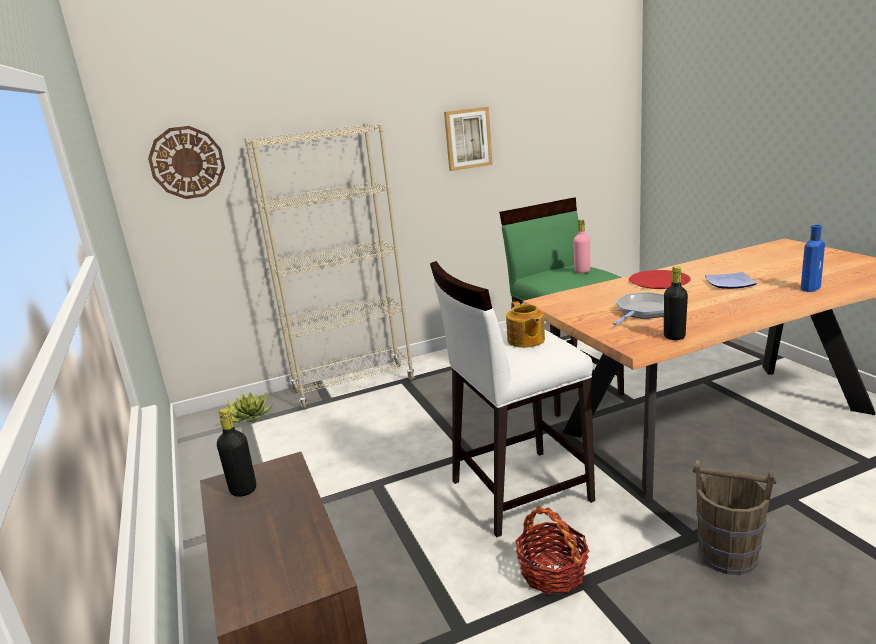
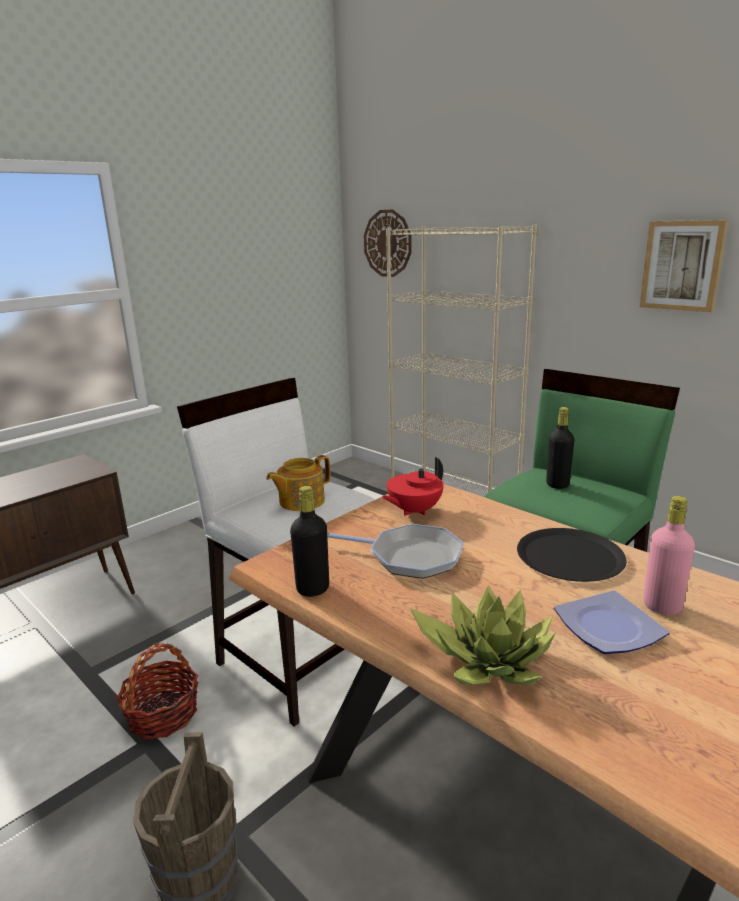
camera: 65 degrees right, 0 degrees up
black bottle [217,408,256,497] -> black bottle moved to [546,407,574,489]
potted plant [218,392,272,423] -> potted plant moved to [410,585,556,685]
pink bottle [573,219,590,273] -> pink bottle moved to [643,496,695,615]
red plate [629,270,691,289] -> black plate [517,528,627,582]
blue bottle [801,225,825,292] -> none
none -> red teapot [382,457,444,516]

